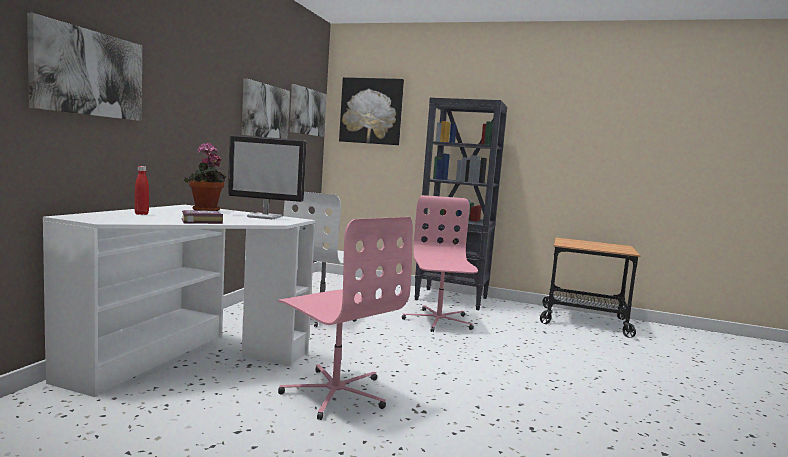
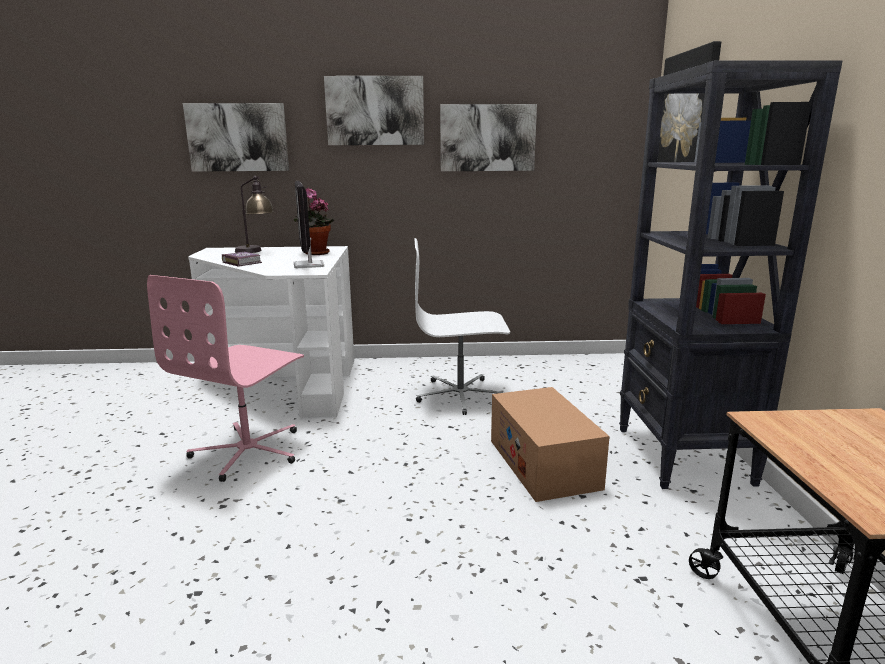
camera: 70 degrees right, 10 degrees up
red bottle [135,166,149,215] -> table lamp [235,176,274,253]
picture [290,84,327,137] -> picture moved to [324,76,424,145]
pink office chair [402,195,478,332] -> cardboard box [491,387,610,502]

